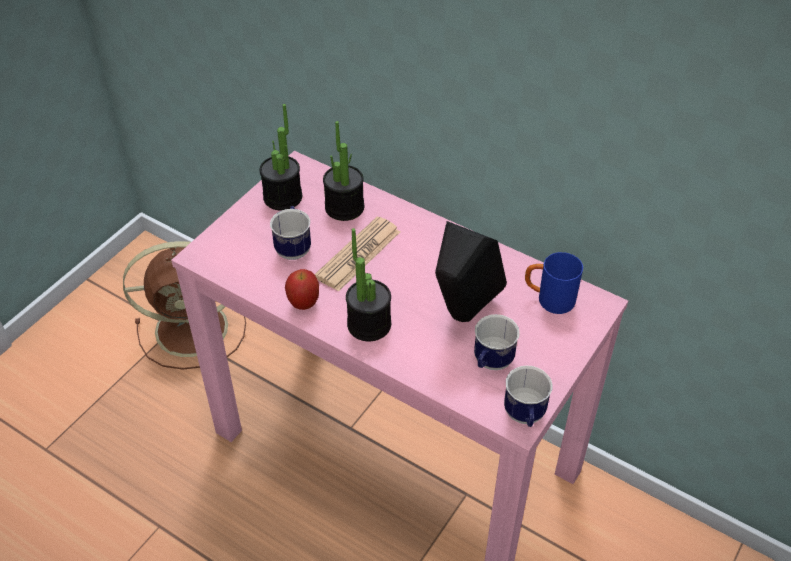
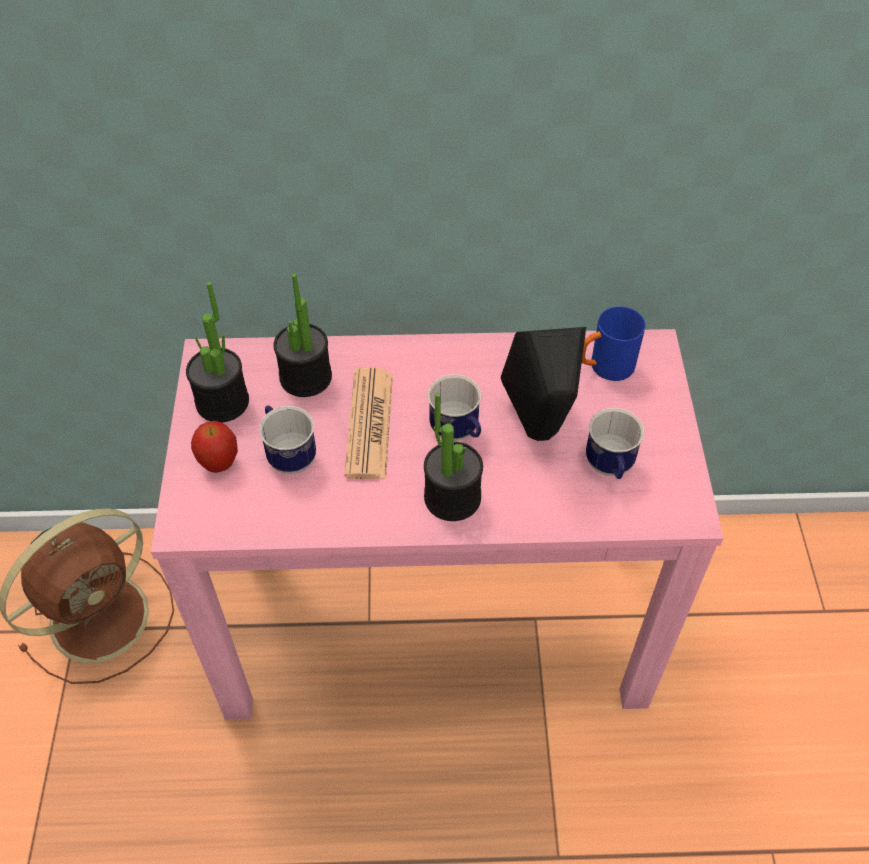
camera: 35 degrees left, 5 degrees up
apple [285,269,319,310] -> apple moved to [191,421,238,473]
mug [504,366,553,427] -> mug moved to [428,374,481,441]

